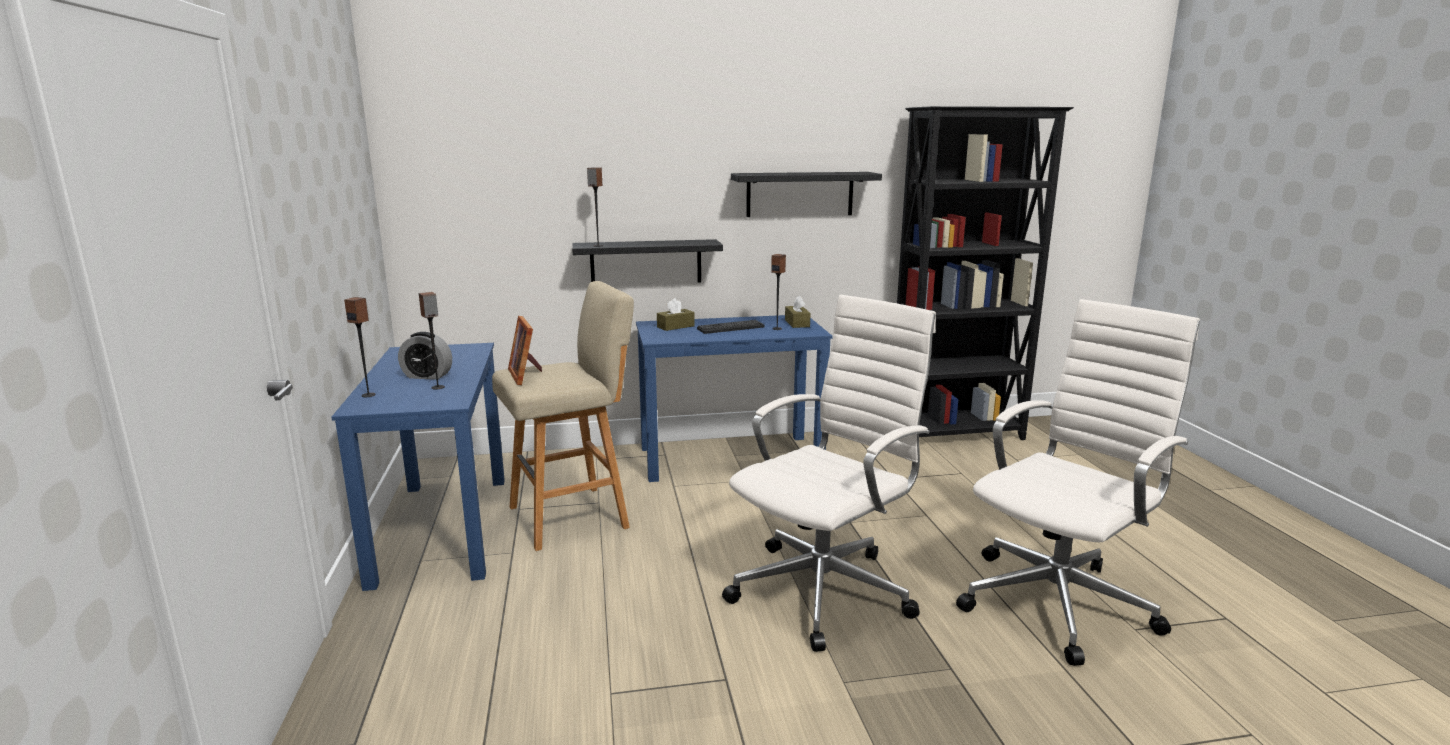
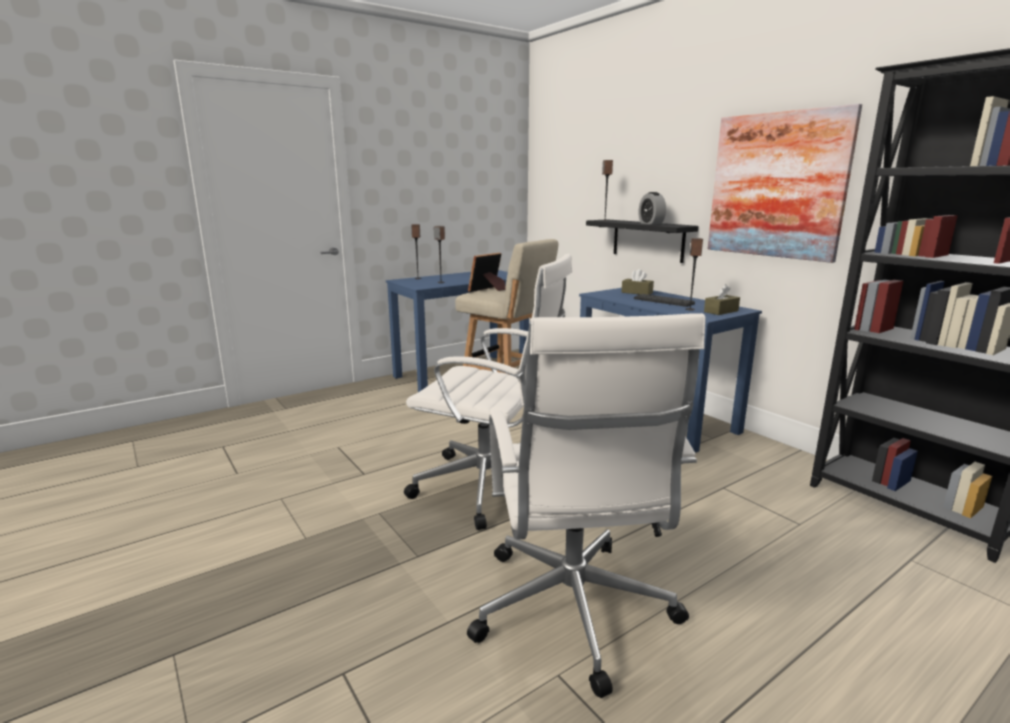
camera: 65 degrees right, 0 degrees up
alarm clock [398,332,452,380] -> alarm clock moved to [639,192,666,225]
black shelf [731,172,882,217] -> picture [708,104,862,263]
white office chair [956,299,1200,666] -> white office chair turned 60 degrees clockwise [467,313,706,698]

